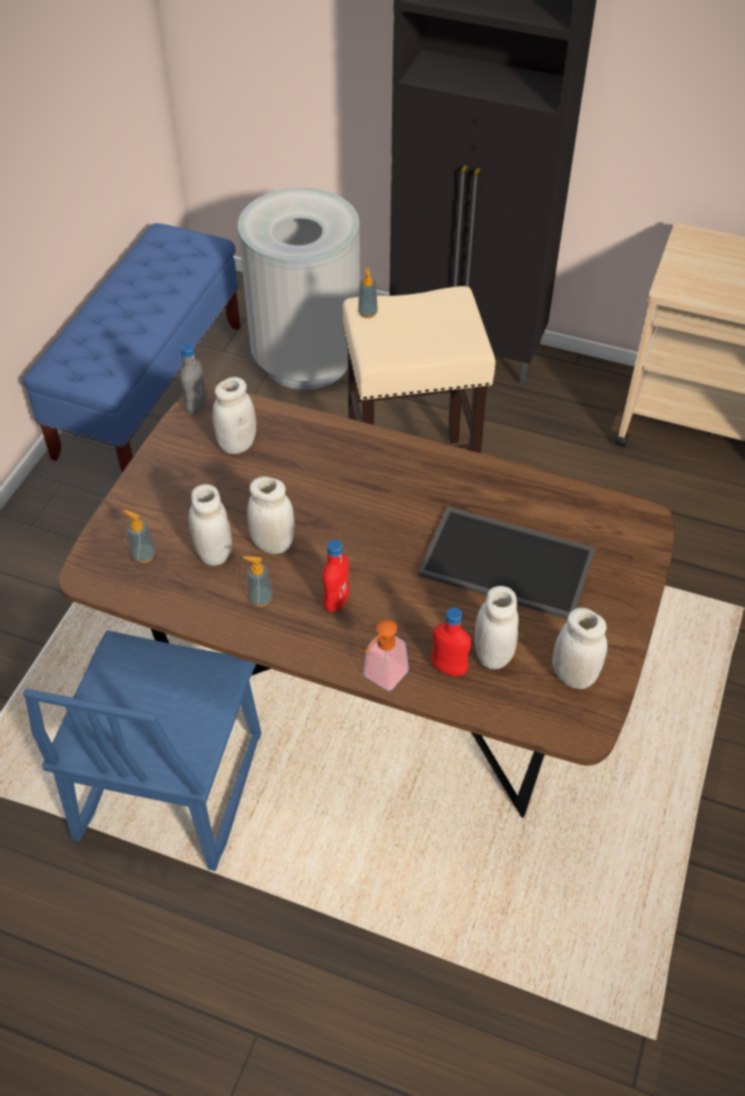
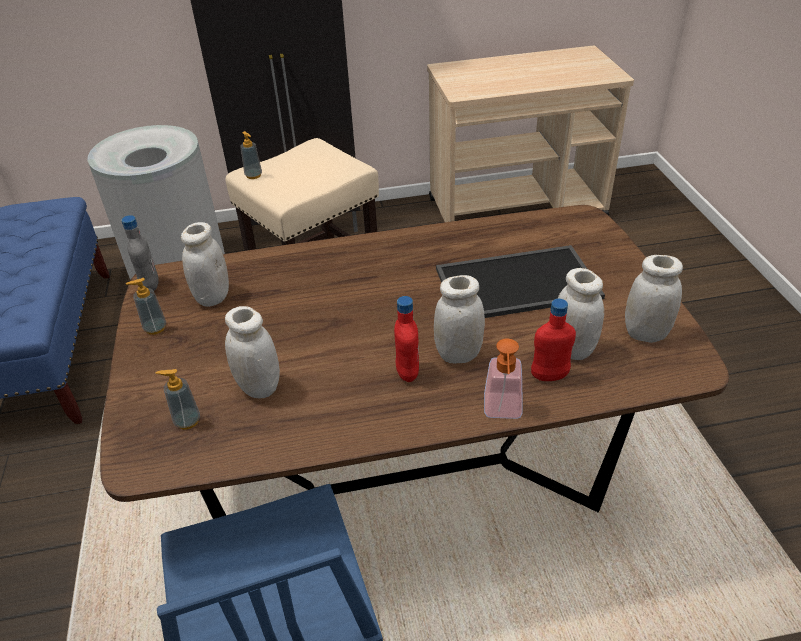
camera: 30 degrees left, 10 degrees down
soap dispenser [243,556,273,607] -> soap dispenser moved to [126,278,166,335]
white jar [247,476,294,554] -> white jar moved to [434,275,485,363]

